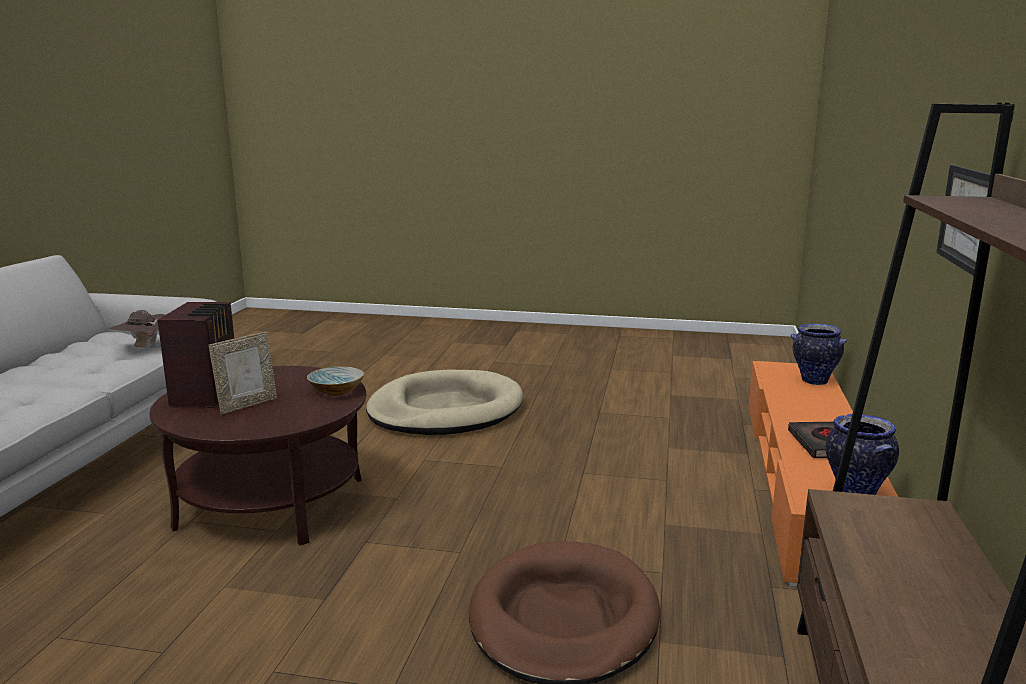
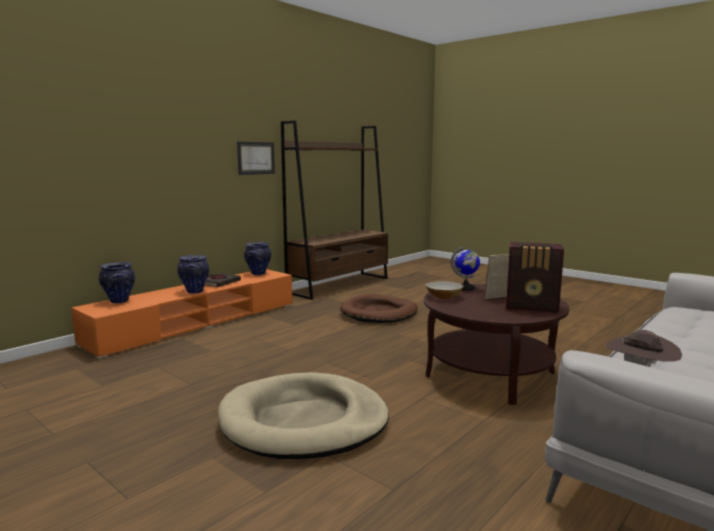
camera: 150 degrees left, 5 degrees down
radio [158,302,234,408] -> radio turned 105 degrees counterclockwise [506,242,564,313]
none -> vase [177,255,210,294]
none -> globe [451,247,480,291]

